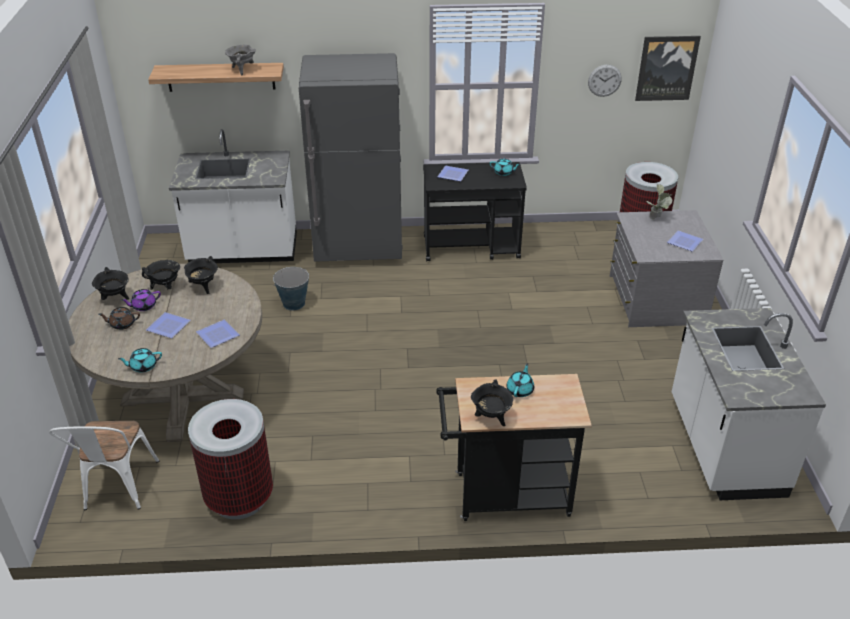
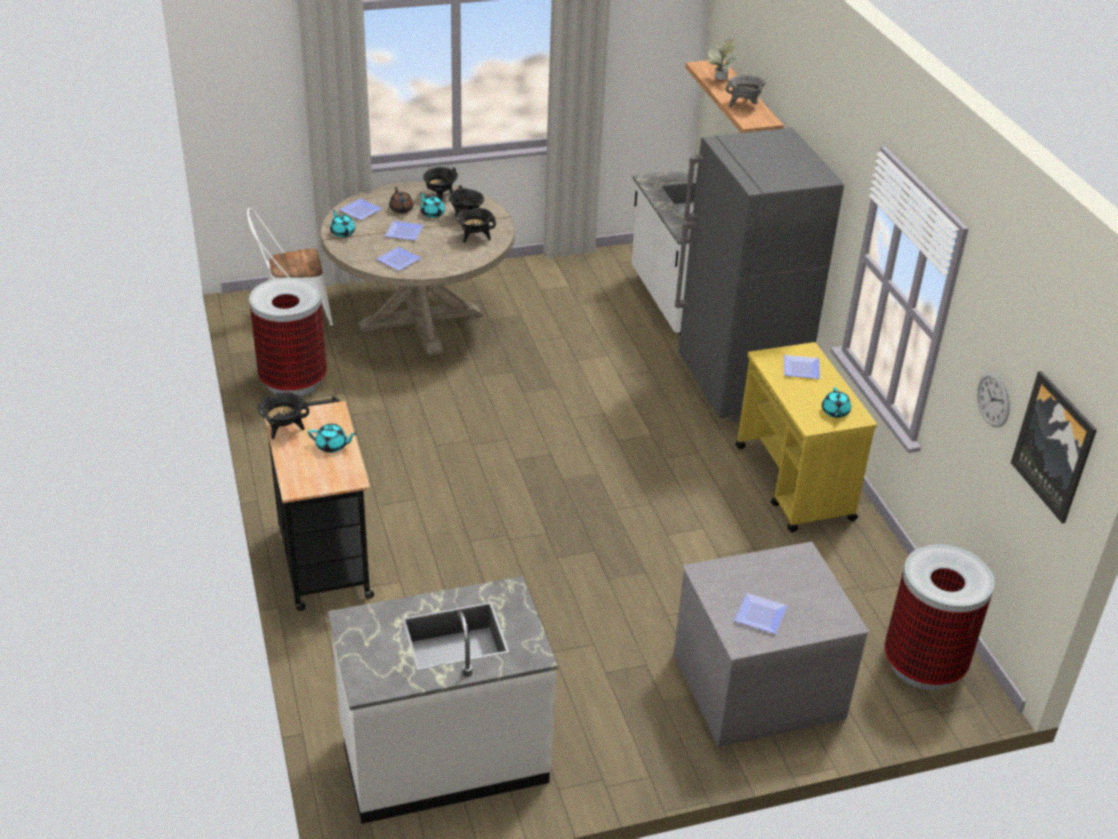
camera: 75 degrees right, 0 degrees up
purple teapot [121,289,161,311] -> turquoise teapot [420,192,445,218]
bucket [273,267,309,311] -> none
black cart [423,162,527,261] -> yellow cart [735,342,877,532]
potted plant [646,184,672,219] -> potted plant moved to [708,39,736,80]
none -> plate [339,198,383,220]

